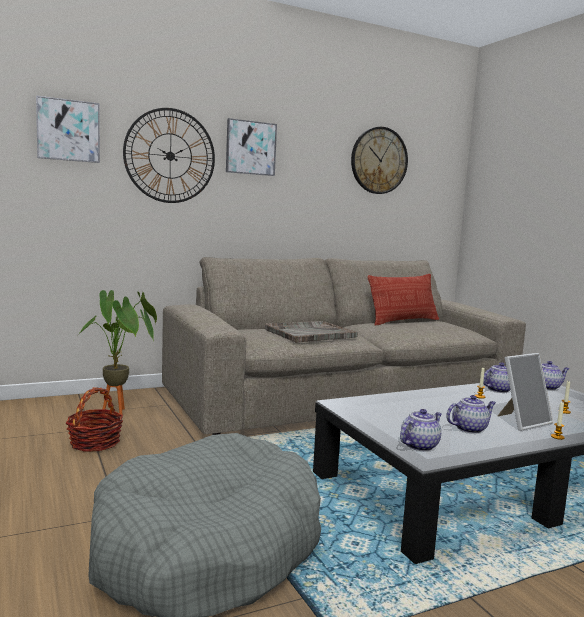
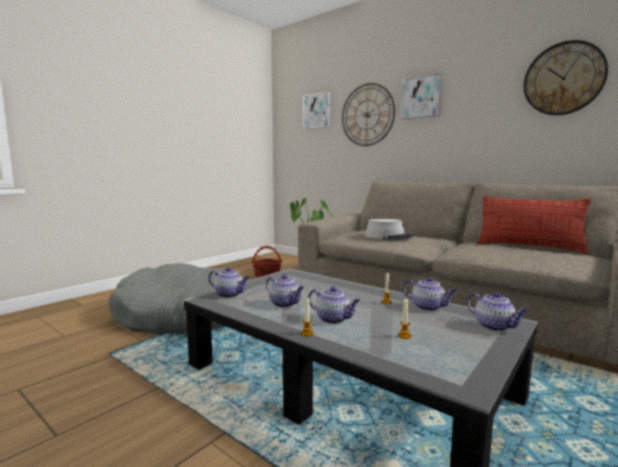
camera: 65 degrees right, 0 degrees up
grey tray [265,321,358,343] -> grey hat [365,219,414,240]
picture frame [498,353,553,431] -> teapot [308,286,360,324]

